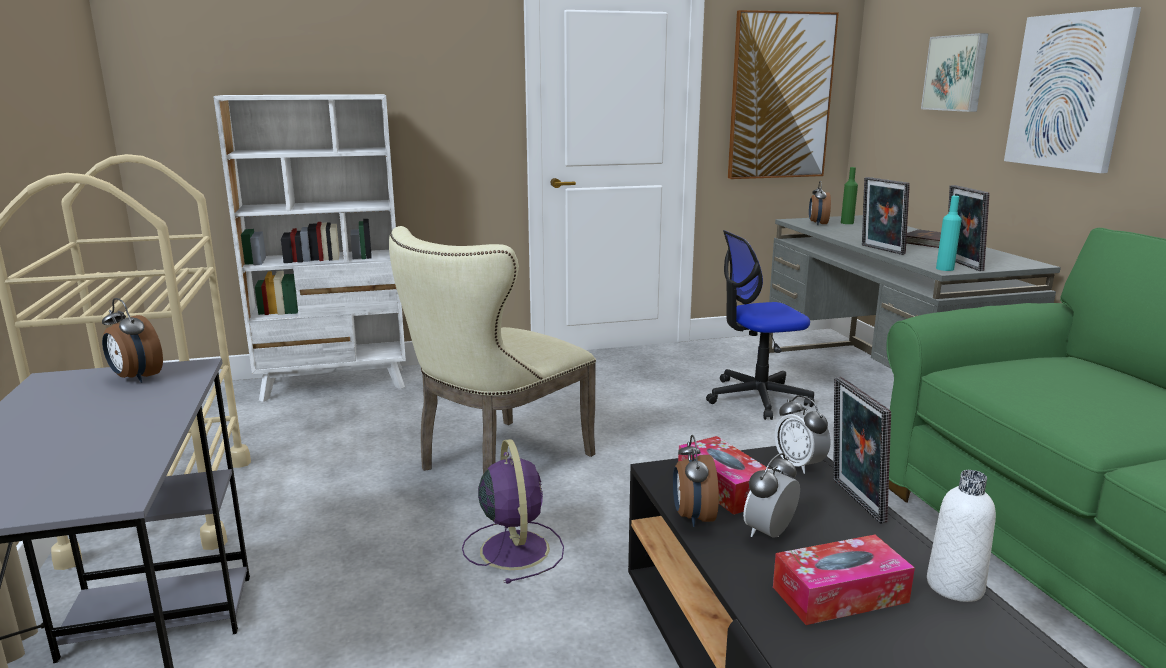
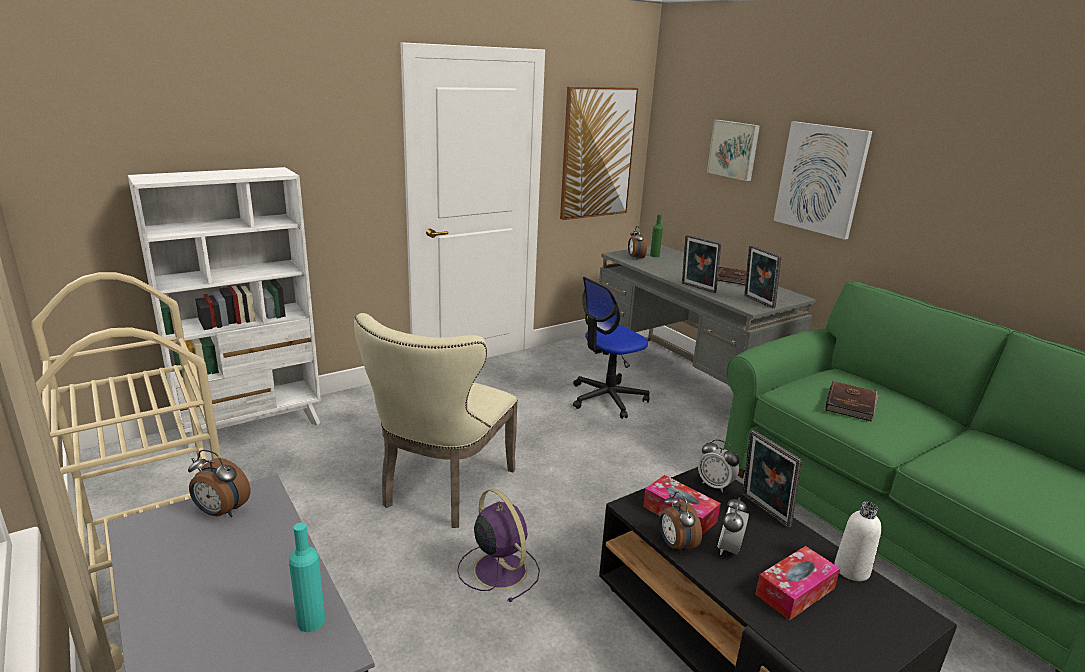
camera: 20 degrees left, 5 degrees up
turquoise bottle [936,196,962,271] -> turquoise bottle moved to [289,523,325,632]
none -> brown book [826,381,879,422]

